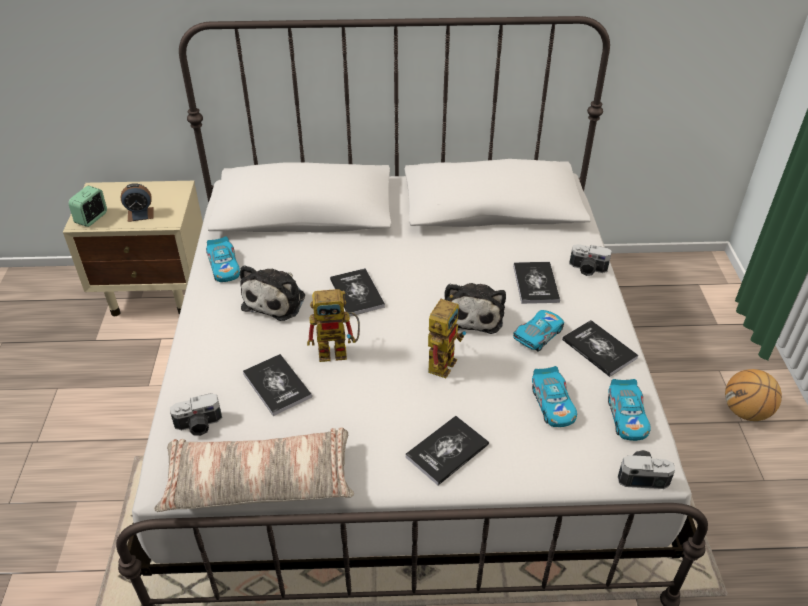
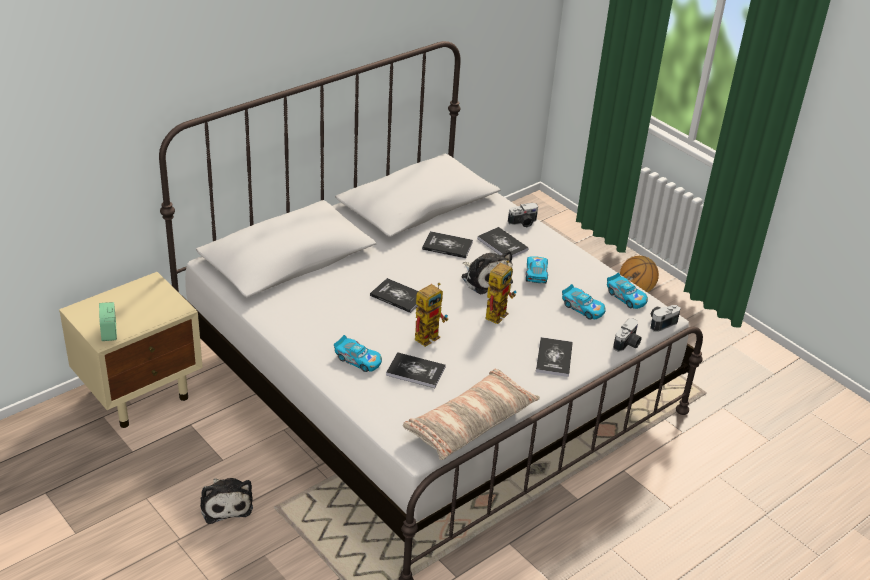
camera: 40 degrees left, 5 degrees down
alarm clock [121,183,153,222] -> none
camera [170,393,222,436] -> camera moved to [613,318,641,352]
toy car [206,236,240,282] -> toy car moved to [334,335,382,372]
plush toy [240,265,305,321] -> plush toy moved to [200,478,253,524]
toy robot [428,295,466,378] -> toy robot turned 45 degrees clockwise [485,260,516,324]
book [562,320,638,377] -> book moved to [422,231,473,258]

